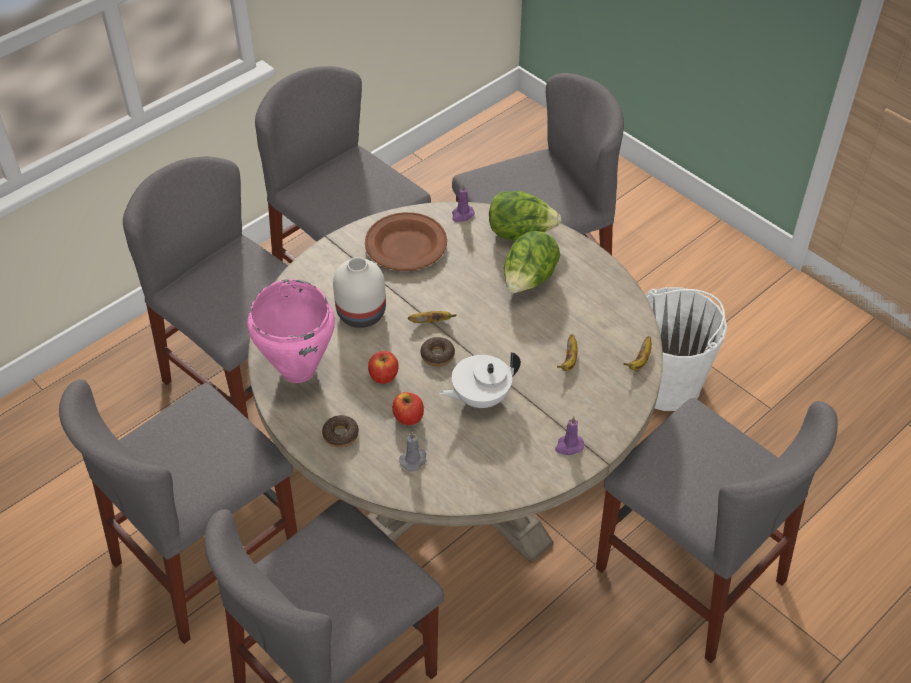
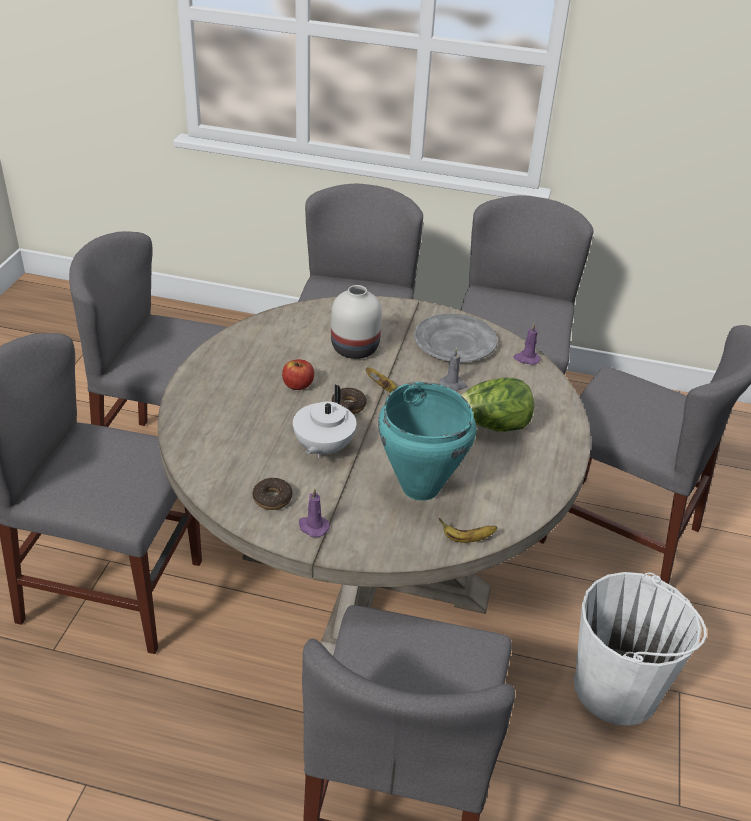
camera: 55 degrees right, 10 degrees down
pink cooking pot [247,279,335,383] -> none
donut [322,415,359,447] -> donut moved to [253,478,292,510]
brown plate [365,212,447,271] -> grey plate [414,314,497,362]
apple [392,392,424,425] -> none
grey candle [399,432,426,471] -> grey candle moved to [439,348,467,391]
white teapot [438,352,521,408] -> white teapot turned 105 degrees counterclockwise [293,385,356,458]
lettuce [489,191,561,240] -> none
banana [557,334,578,371] -> turquoise cooking pot [378,382,476,501]

